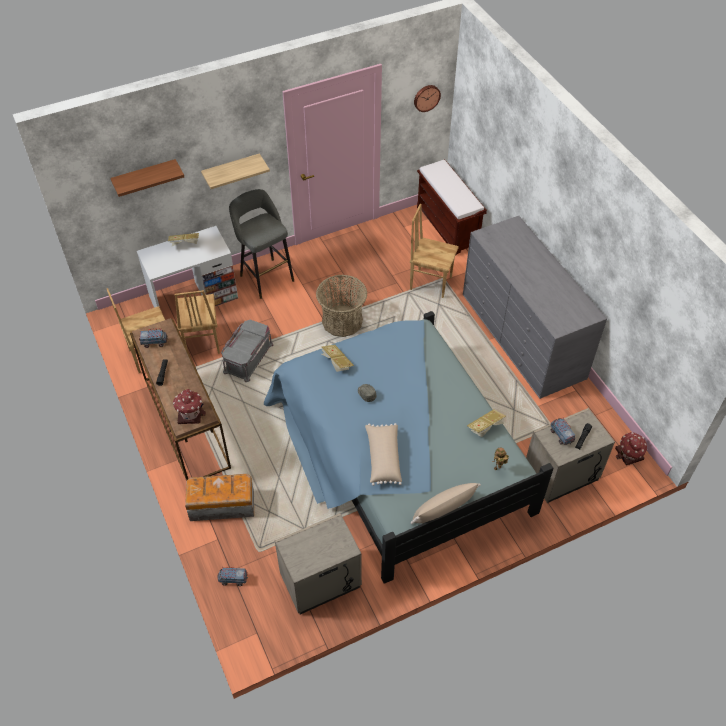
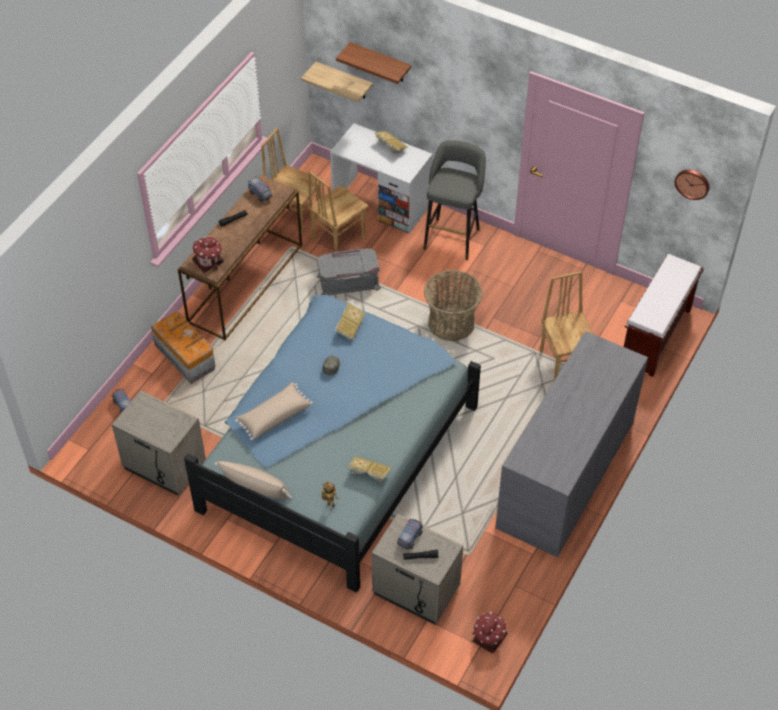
camera: 55 degrees right, 0 degrees up
shelf [201,153,270,189] -> shelf moved to [301,62,373,102]

